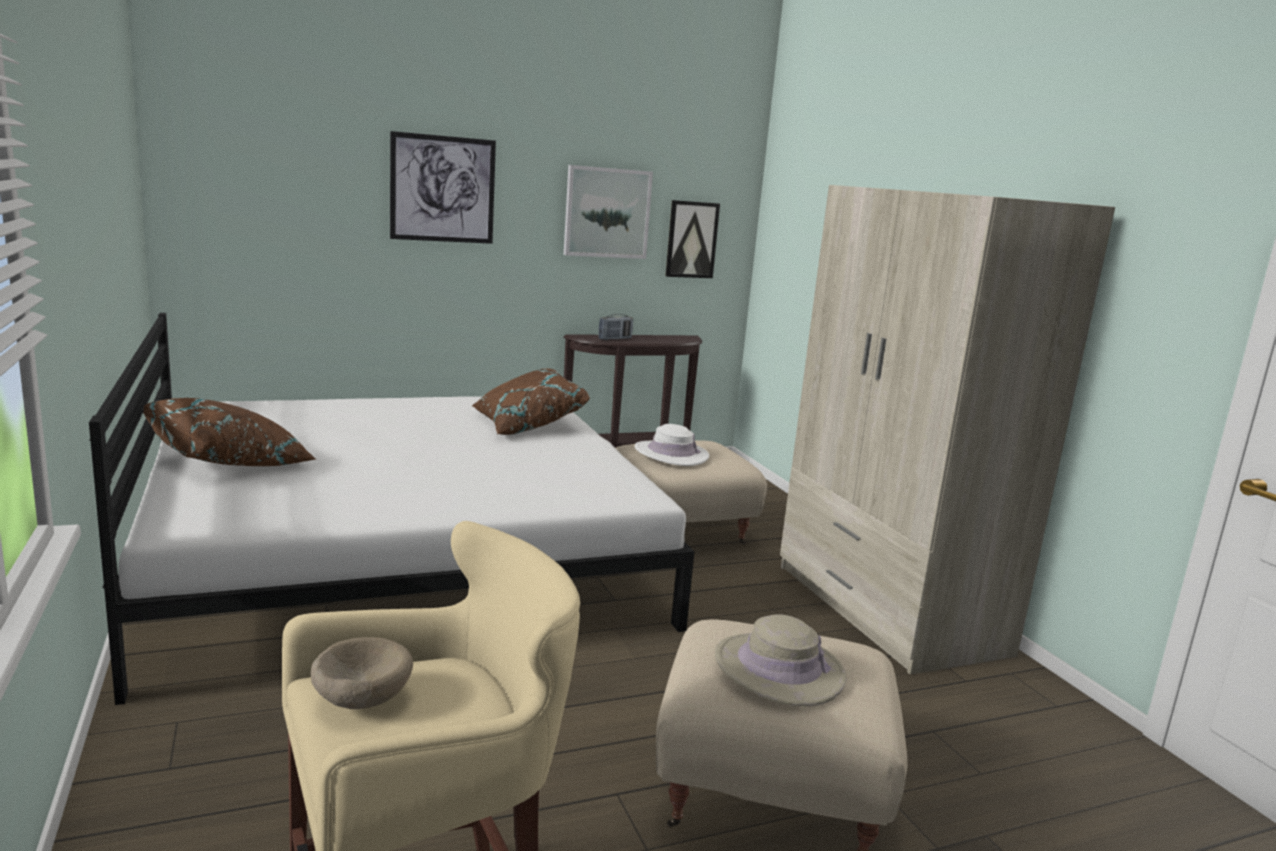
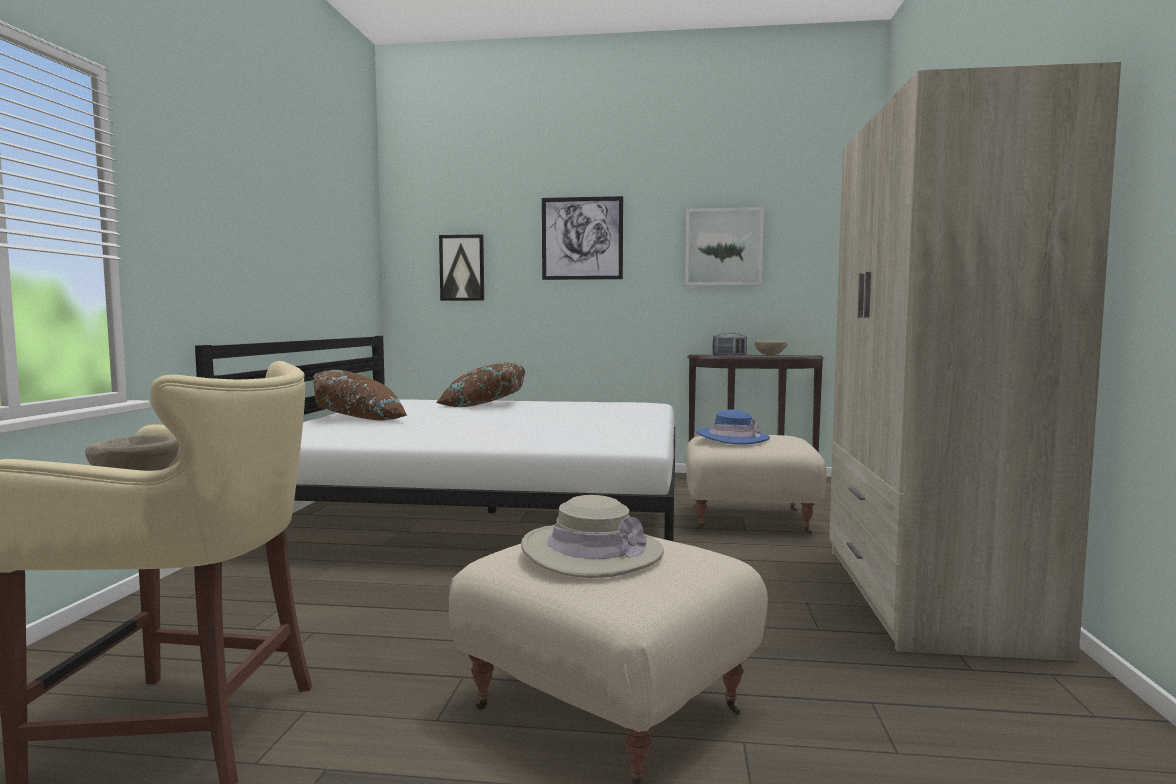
camera: 30 degrees right, 10 degrees down
brown pillow [472,369,590,435] -> brown pillow moved to [436,362,525,407]
white hat [635,424,709,466] -> blue hat [696,410,770,445]
picture [665,200,720,278] -> picture moved to [439,234,484,301]
none -> beige bowl [755,340,788,356]

